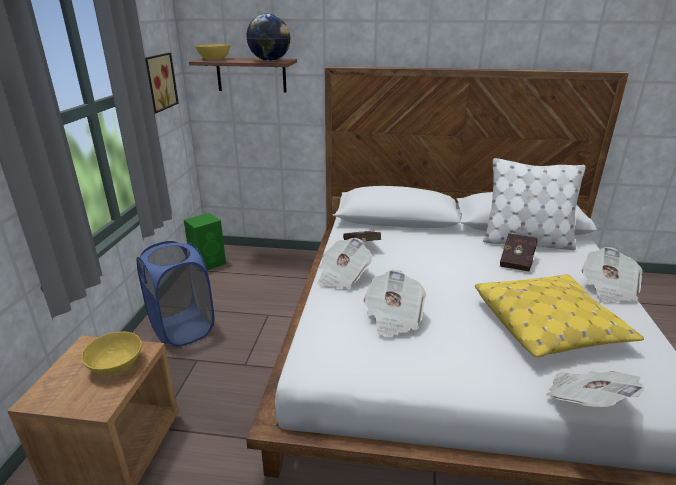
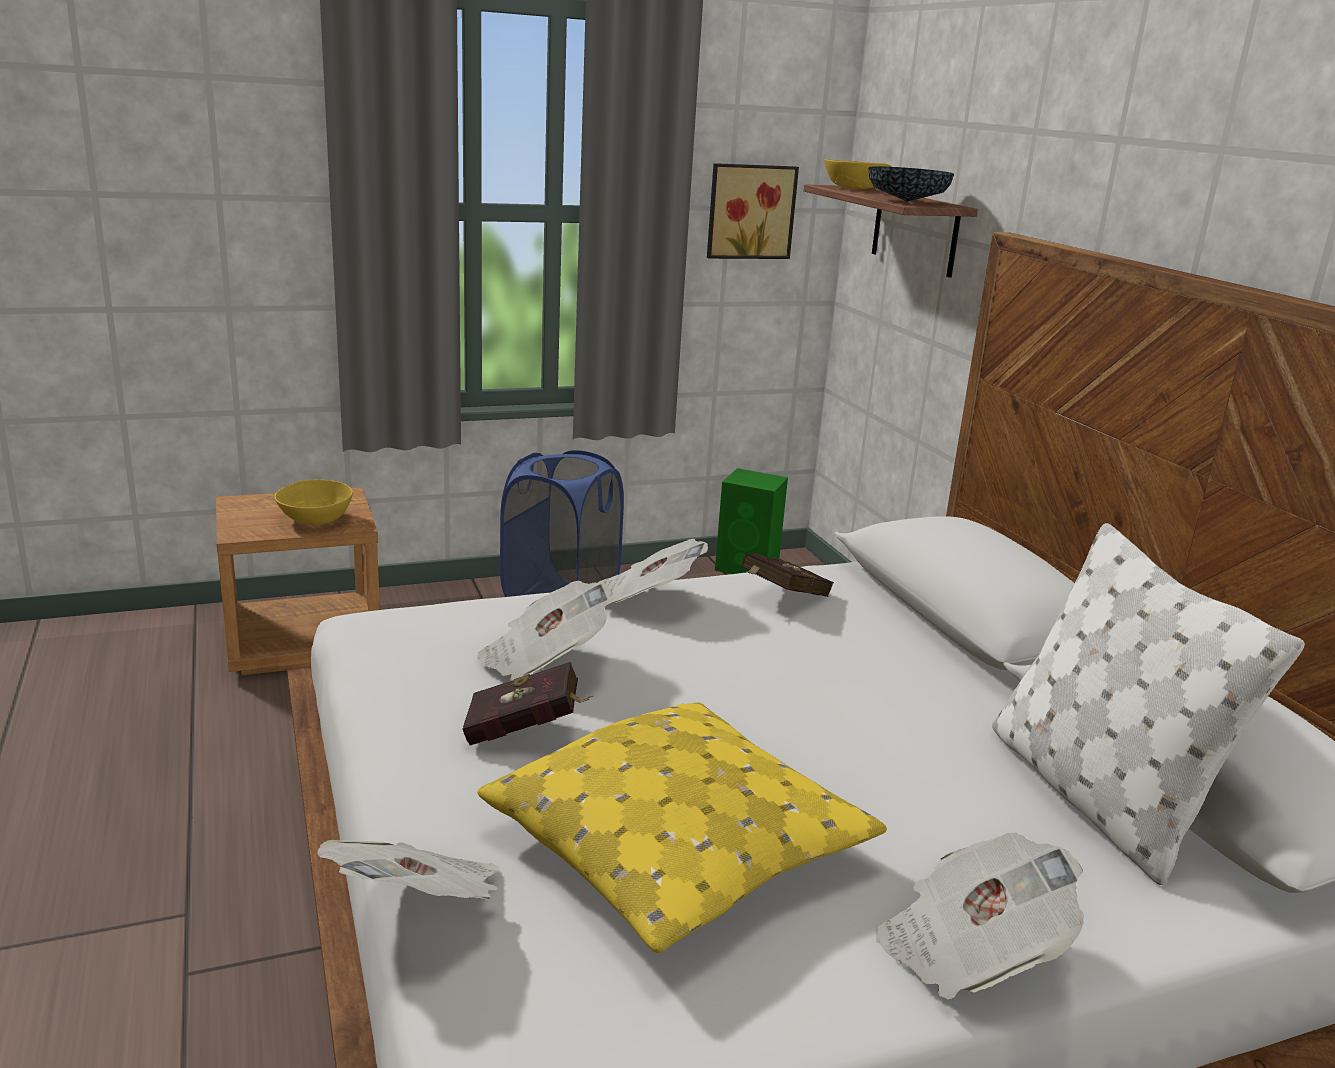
camera: 60 degrees right, 5 degrees down
globe [246,14,291,61] -> bowl [869,166,954,201]
red book [500,233,537,271] -> red book moved to [462,662,593,745]

